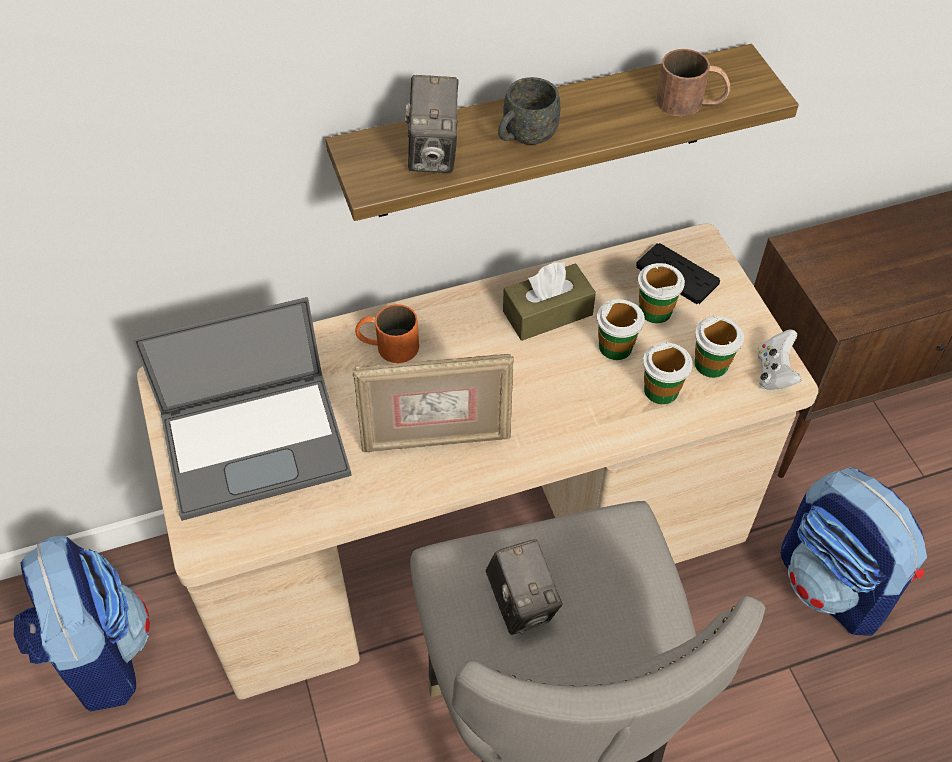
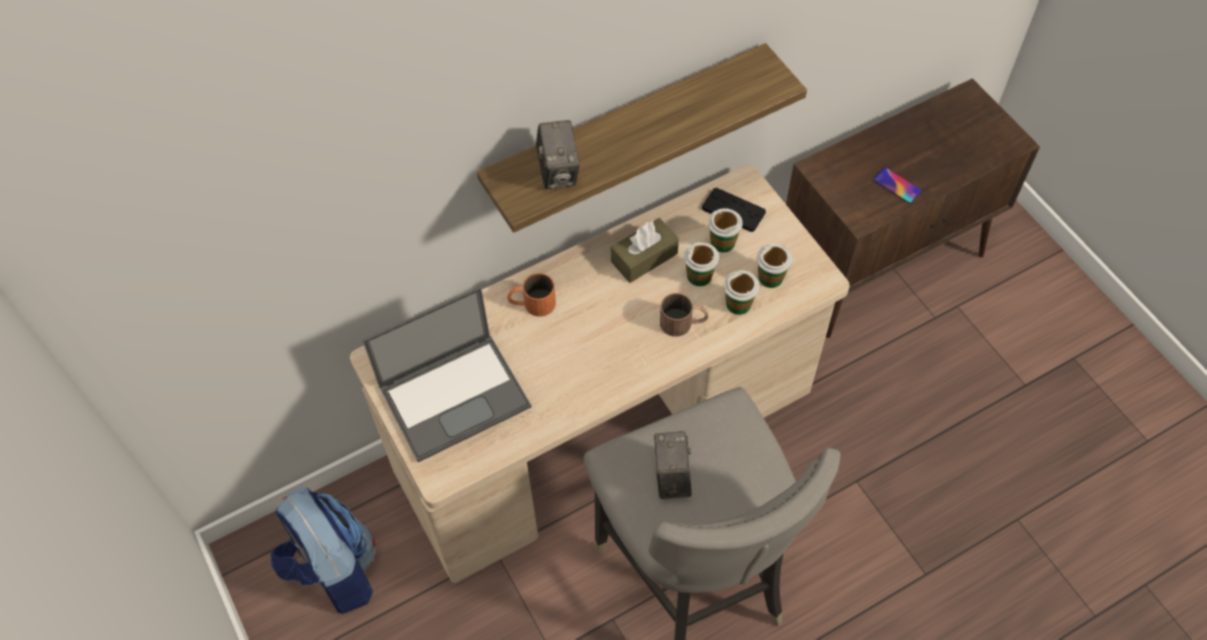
camera: 10 degrees left, 5 degrees up
picture frame [353,354,514,452] -> none
camera [486,539,563,635] -> camera turned 150 degrees counterclockwise [654,431,692,499]
grey mug [498,77,560,145] -> none
brown mug [656,49,730,117] -> brown mug moved to [660,293,709,337]
white game controller [757,329,802,390] -> none
backpack [781,467,927,636] -> none
none -> phone [873,167,922,204]

